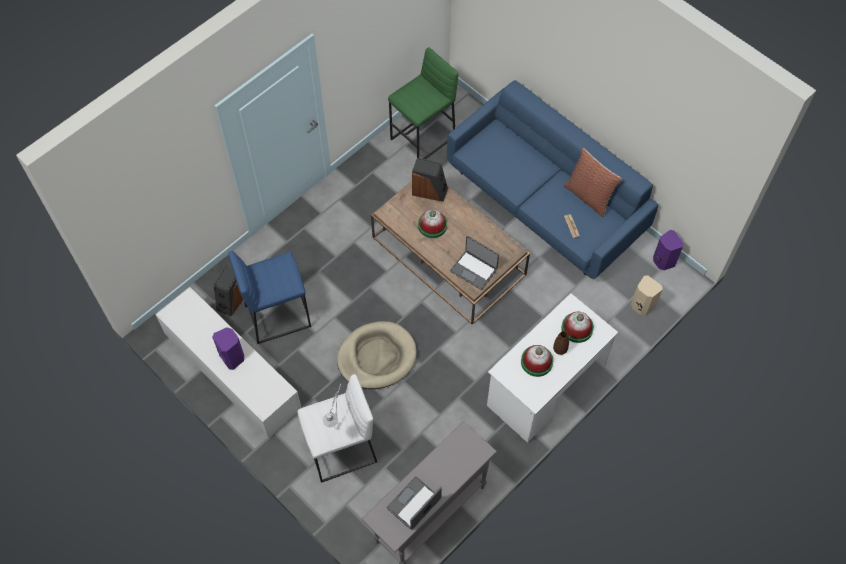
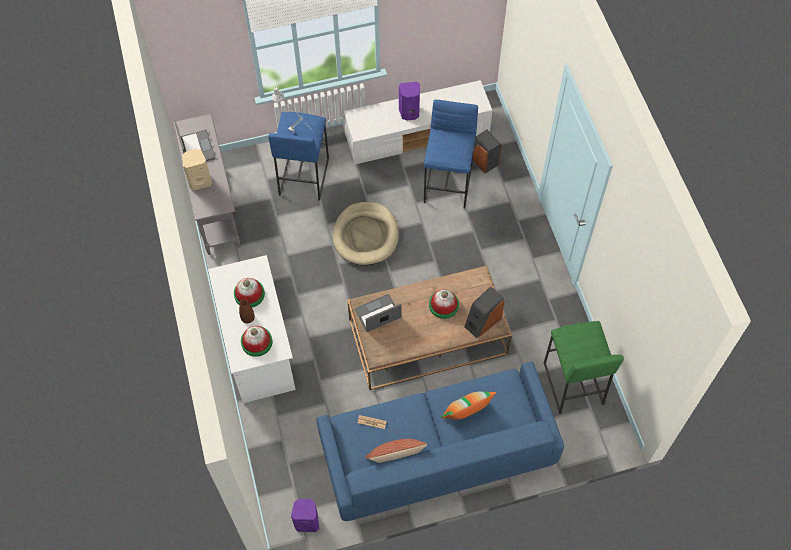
camera: 120 degrees right, 0 degrees up
white stool [298,374,377,483] -> blue stool [268,112,329,201]
beige speaker [631,275,663,316] -> beige speaker moved to [182,149,212,191]
none -> pillow [441,391,496,420]

